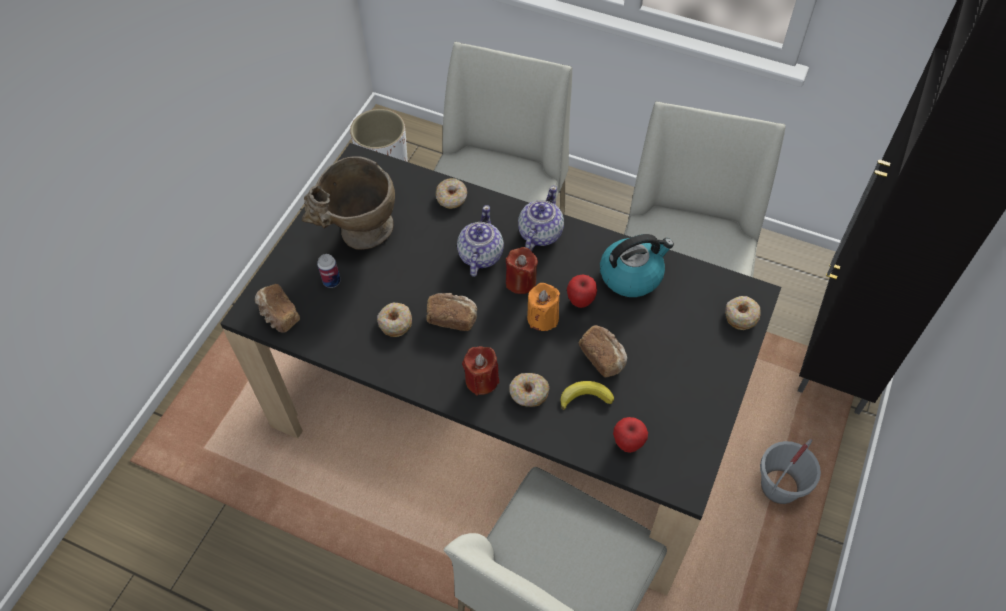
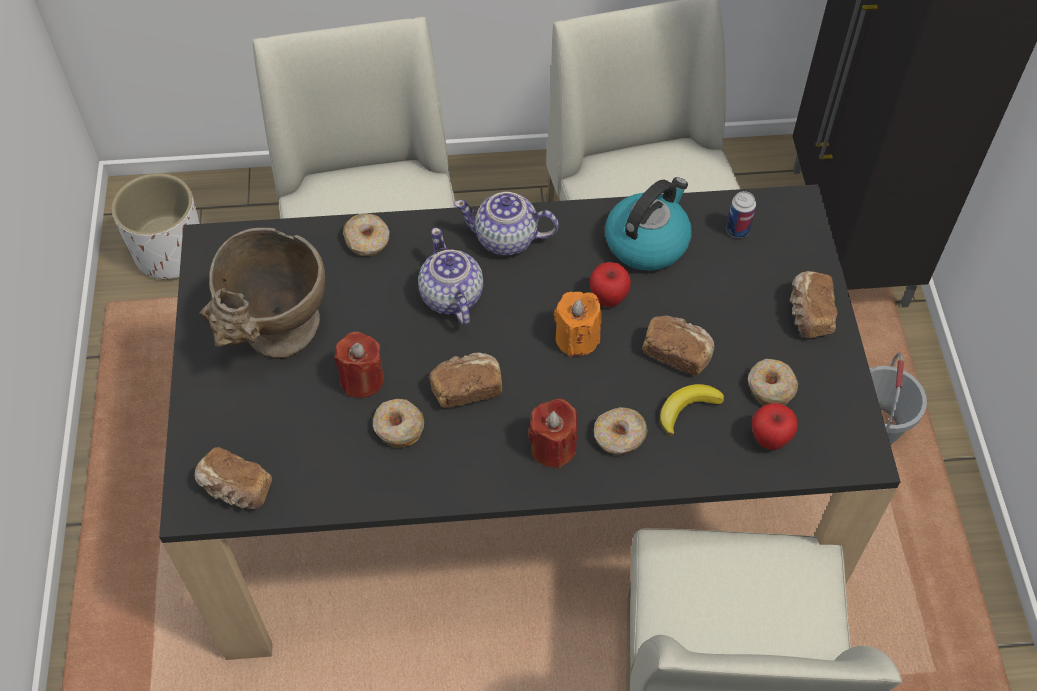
camera: 30 degrees left, 0 degrees up
can [317,254,341,288] -> can moved to [726,191,756,238]
red candle [506,247,538,294] -> red candle moved to [334,332,384,398]
teapot [518,186,564,251] -> teapot turned 75 degrees counterclockwise [454,192,558,255]
donut [725,296,761,330] -> donut moved to [748,359,798,405]
none -> bread [790,271,837,338]

